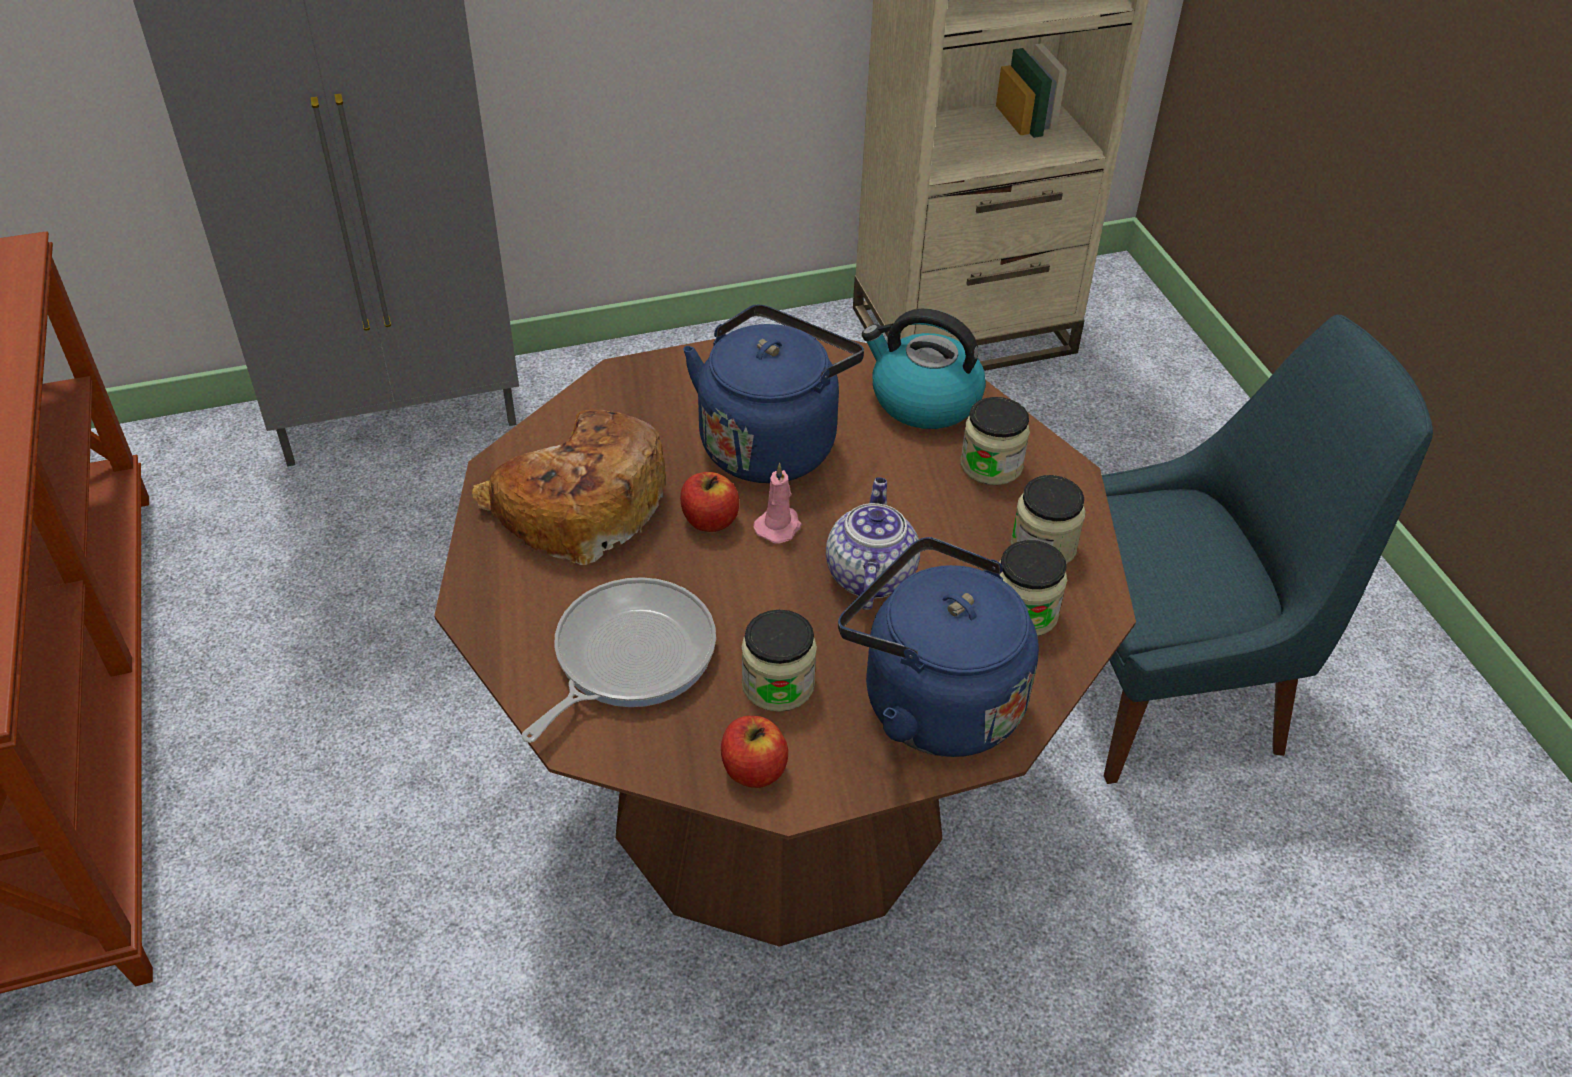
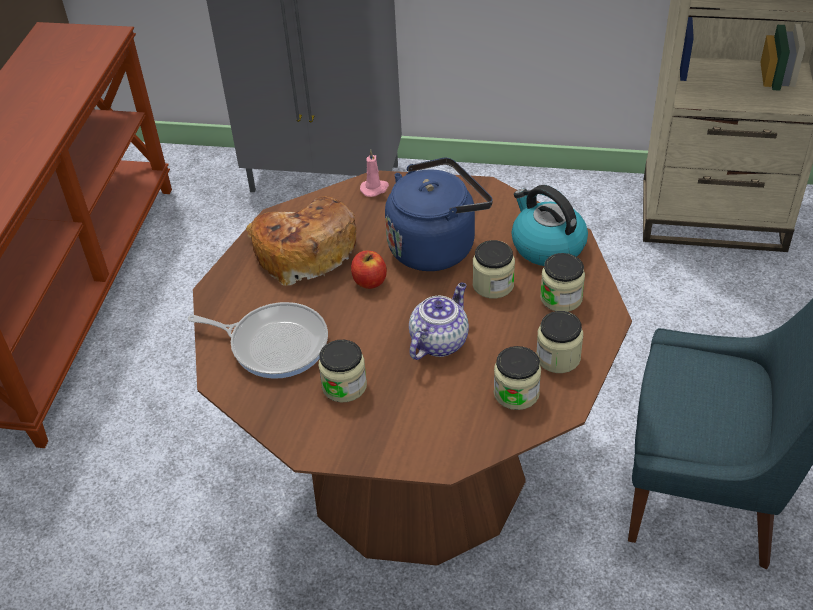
camera: 30 degrees right, 0 degrees up
frying pan [521,577,716,743] -> frying pan turned 45 degrees clockwise [188,302,328,379]
apple [721,716,788,788] -> none
pink candle [754,463,802,544] -> pink candle moved to [360,150,389,197]
blue kettle [838,537,1039,757] -> none
none -> jar [473,240,515,299]

